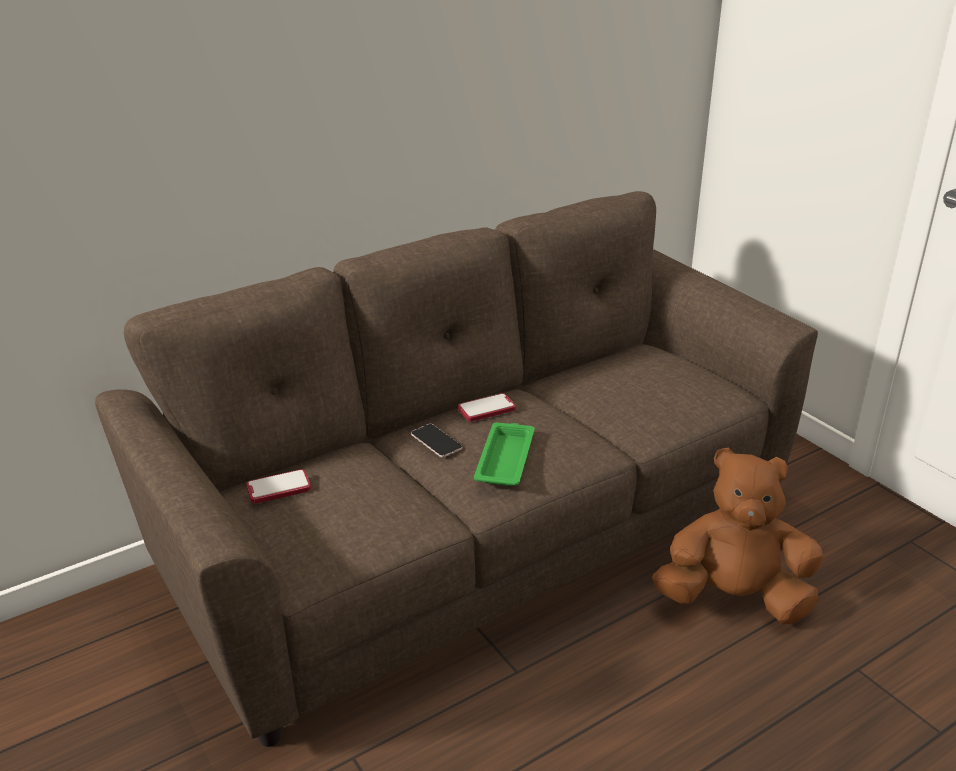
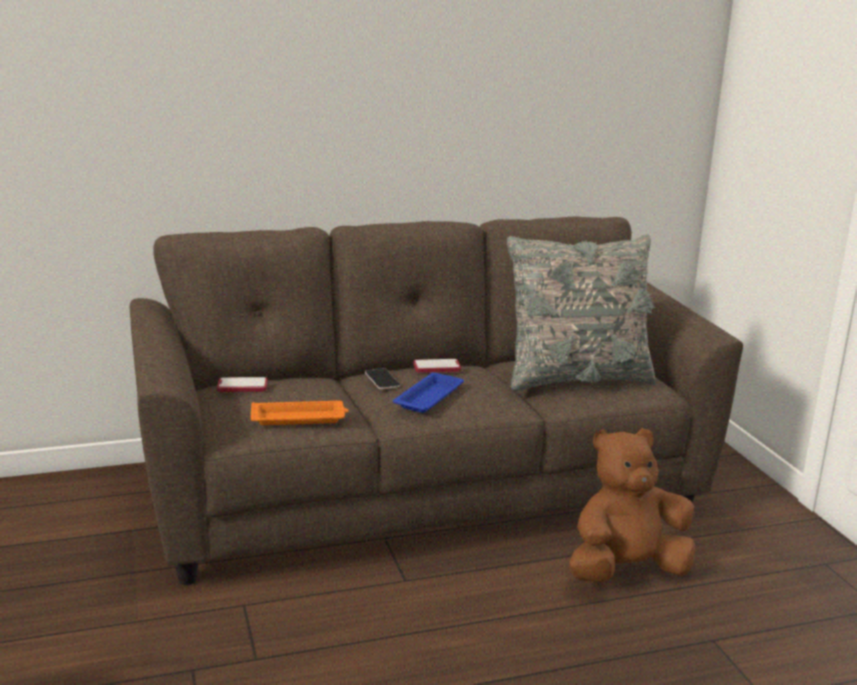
camera: 15 degrees right, 10 degrees down
green tray [474,422,535,486] -> blue tray [393,373,464,413]
brown plush toy [653,447,823,624] -> brown plush toy turned 45 degrees counterclockwise [569,428,695,582]
none -> orange tray [251,401,349,425]
none -> grey pillow [507,234,655,391]

